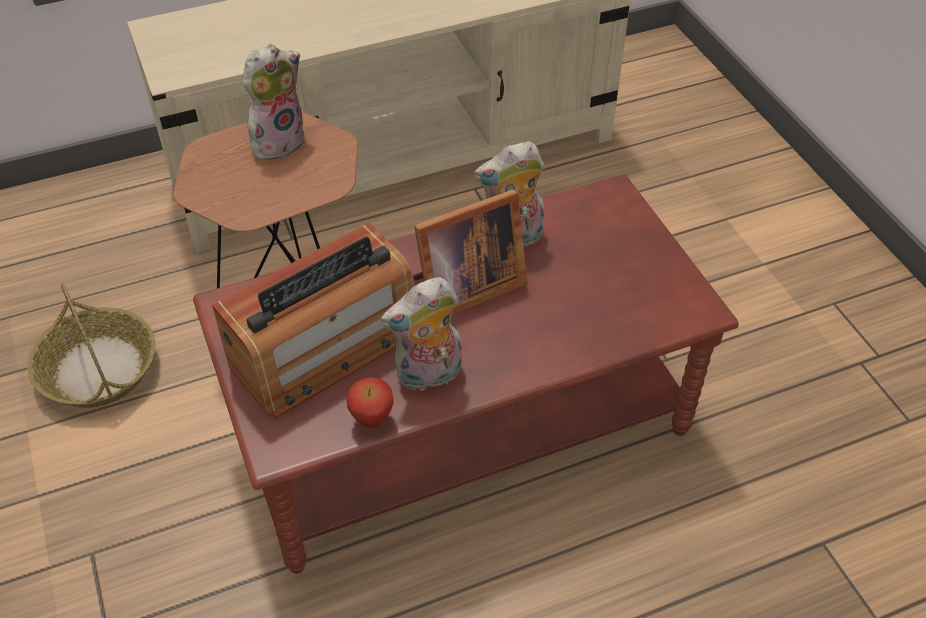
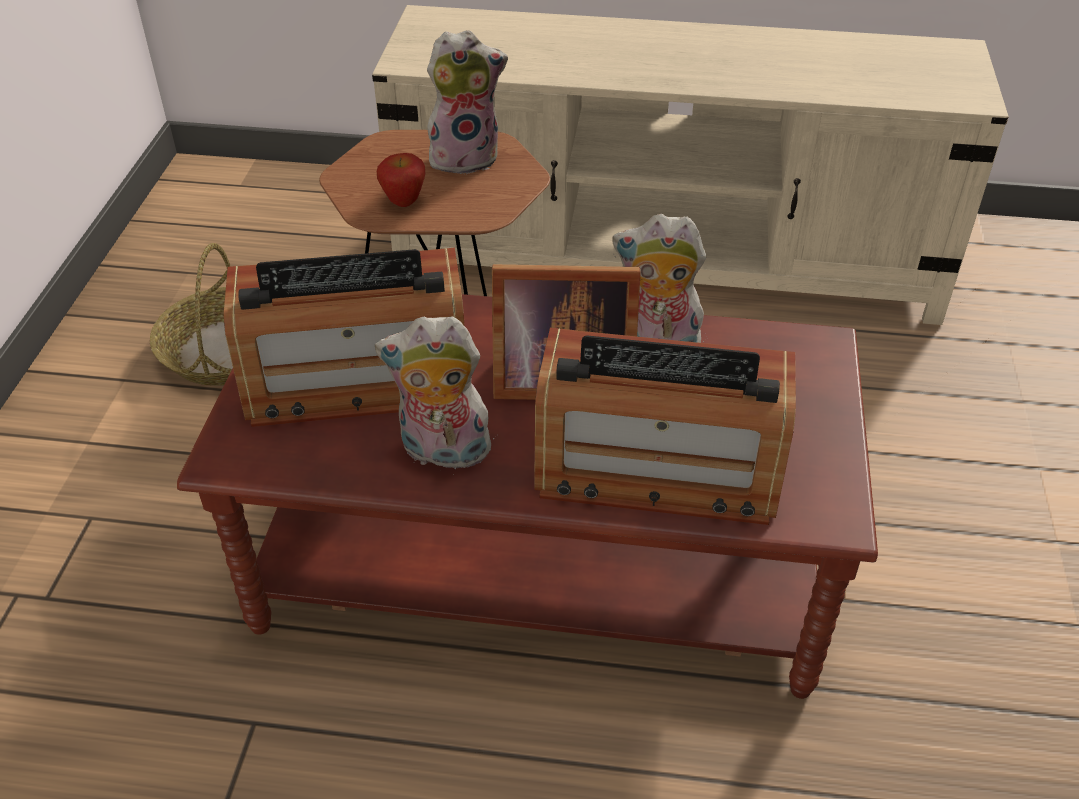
camera: 30 degrees right, 5 degrees down
apple [347,377,394,427] -> apple moved to [377,153,425,207]
none -> radio [534,328,796,525]

